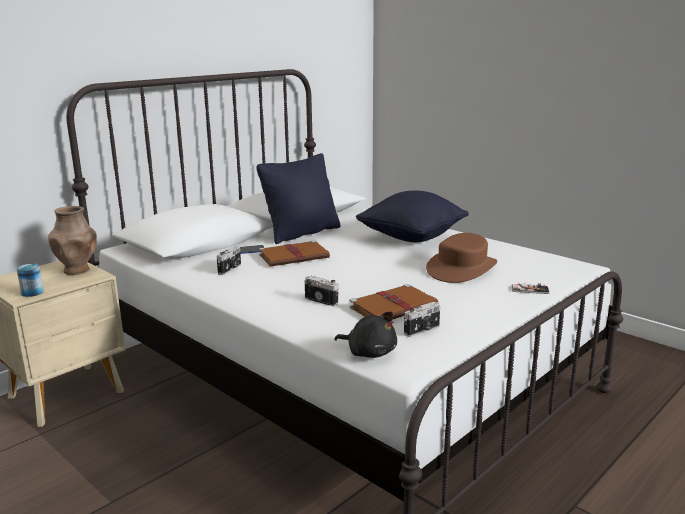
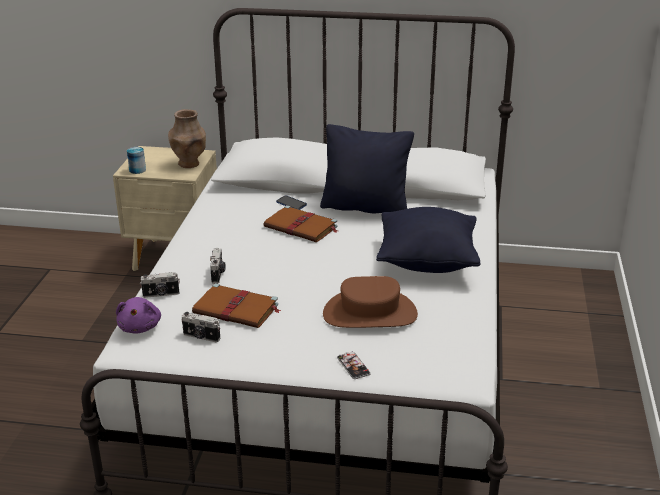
camera: 55 degrees right, 10 degrees up
camera [217,246,241,275] -> camera moved to [140,272,180,298]
black plush toy [335,311,397,358] -> purple plush toy [116,297,161,334]

